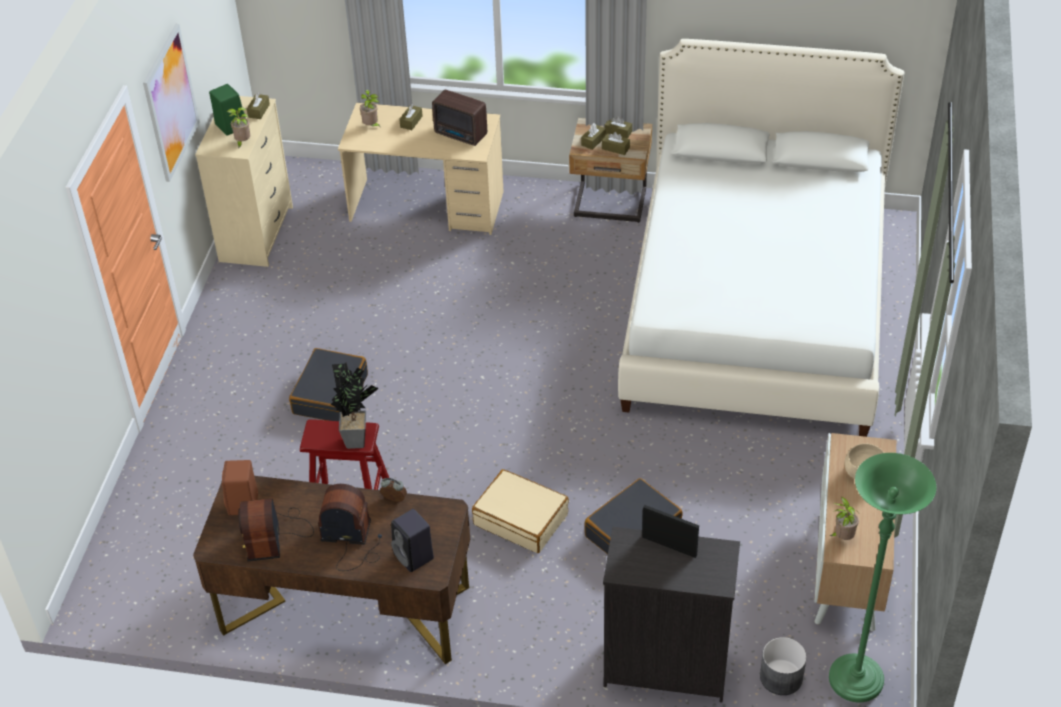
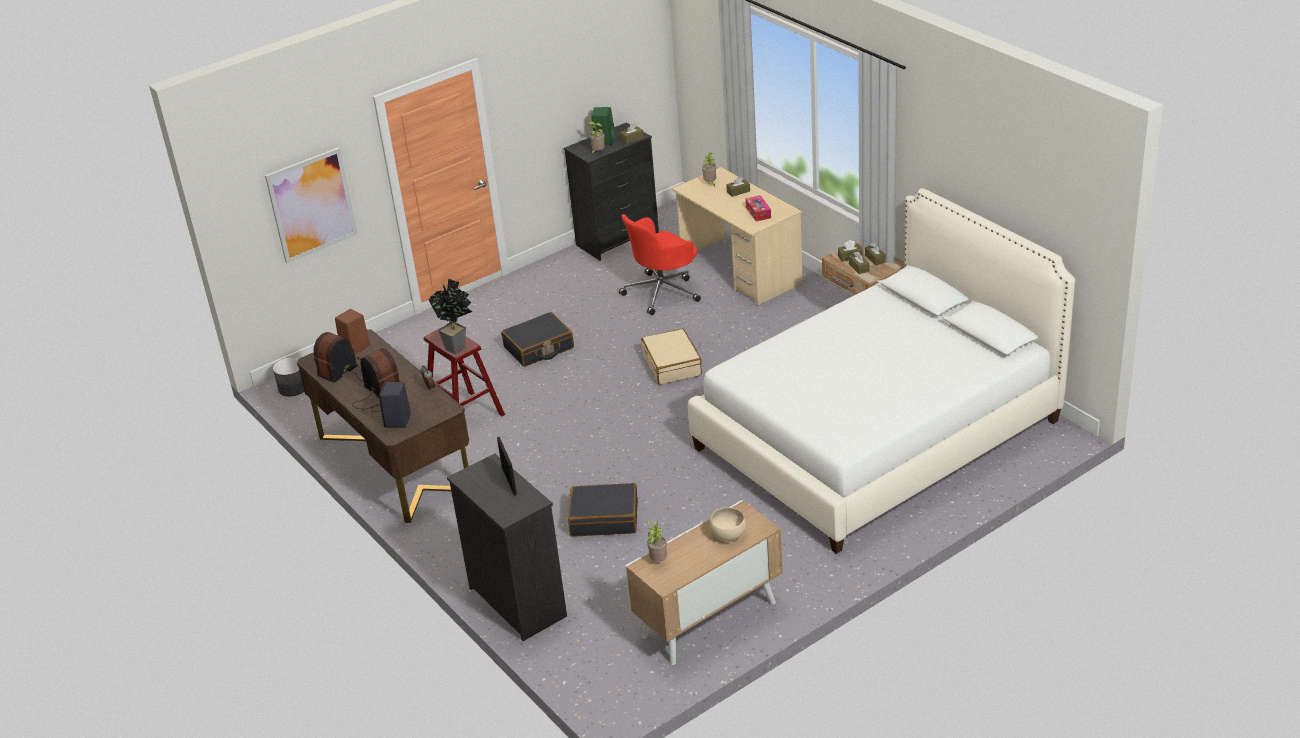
camera: 45 degrees right, 10 degrees down
picture [143,24,200,182] -> picture moved to [265,147,358,263]
beige dresser [195,96,293,267] -> black dresser [564,122,659,261]
radio [432,90,487,146] -> tissue box [745,195,771,222]
beige suitcase [472,469,569,553] -> beige suitcase moved to [641,328,702,385]
grey planter [760,637,807,695] -> grey planter moved to [273,357,304,397]
green floor lamp [829,453,937,703] -> none
none -> red office chair [619,214,701,315]

